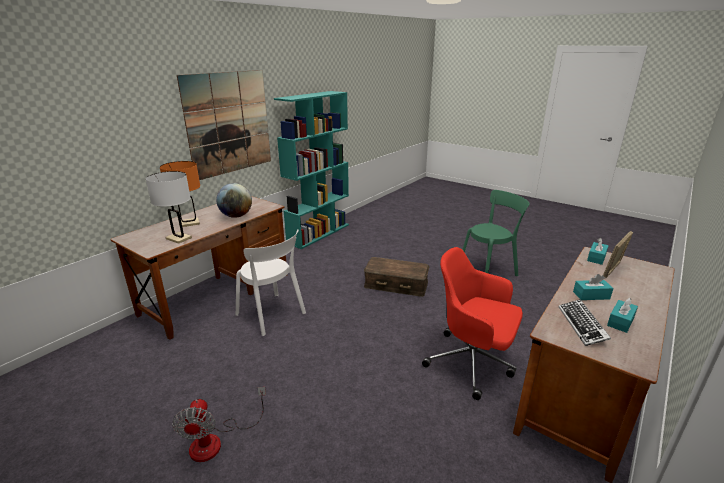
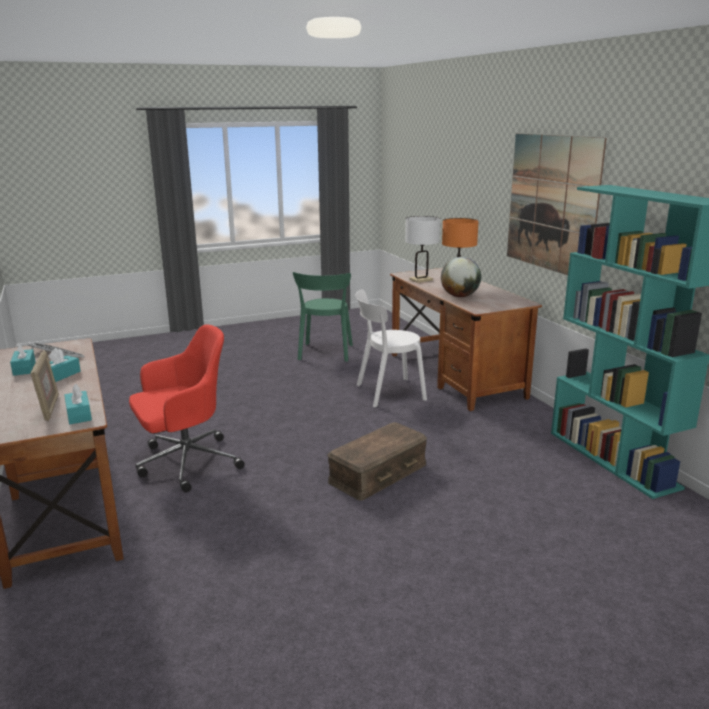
camera: 120 degrees right, 5 degrees down
fan [172,387,266,462] -> none
green chair [462,190,530,276] -> green chair moved to [293,272,353,361]

